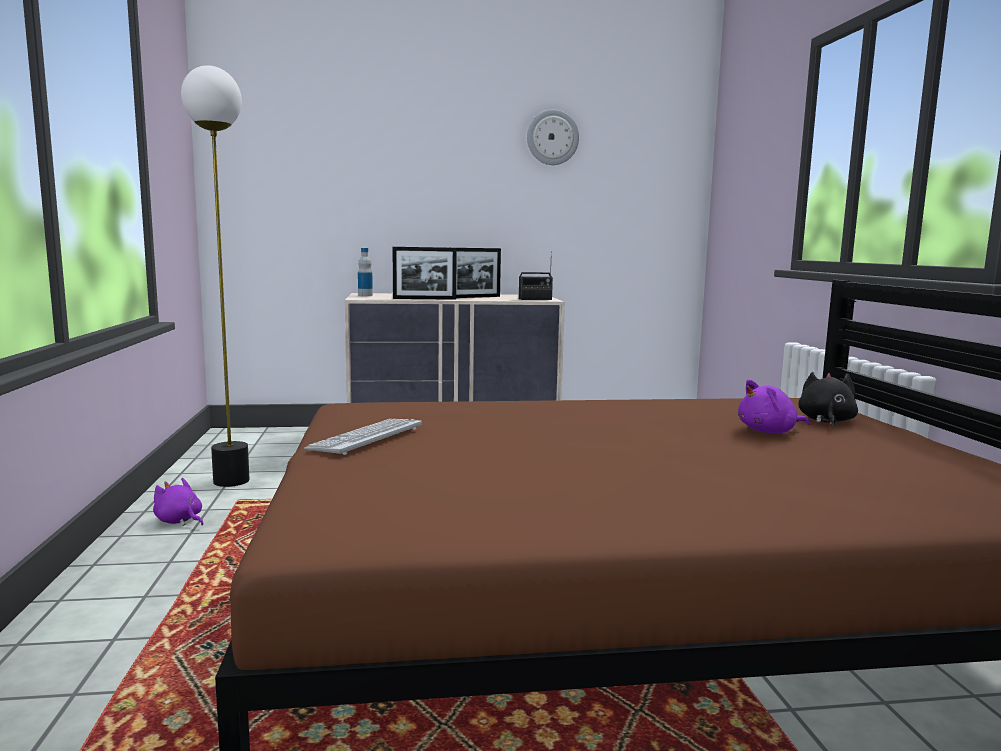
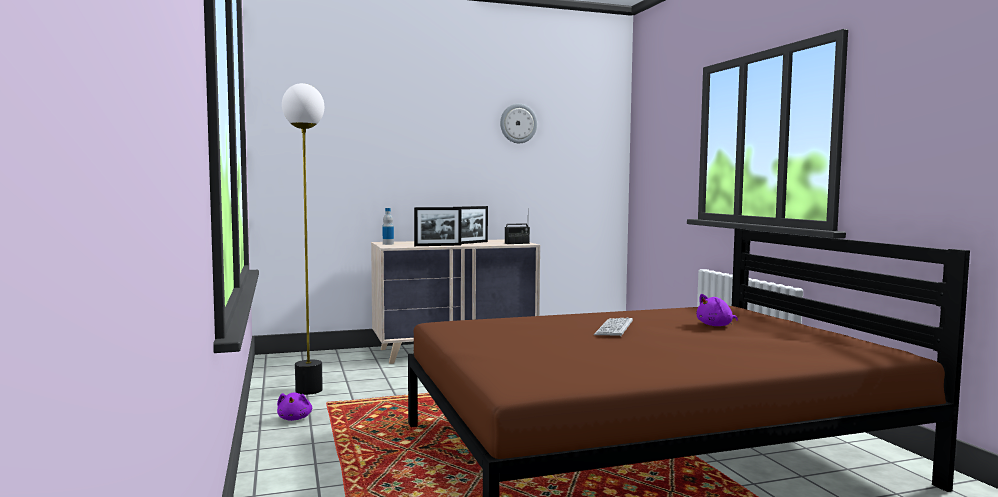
camera: 10 degrees left, 5 degrees down
purple plush toy [153,478,203,526] -> purple plush toy turned 120 degrees counterclockwise [277,393,312,421]
keyboard [304,419,422,455] -> keyboard moved to [594,318,633,336]
black plush toy [798,372,858,427] -> none

